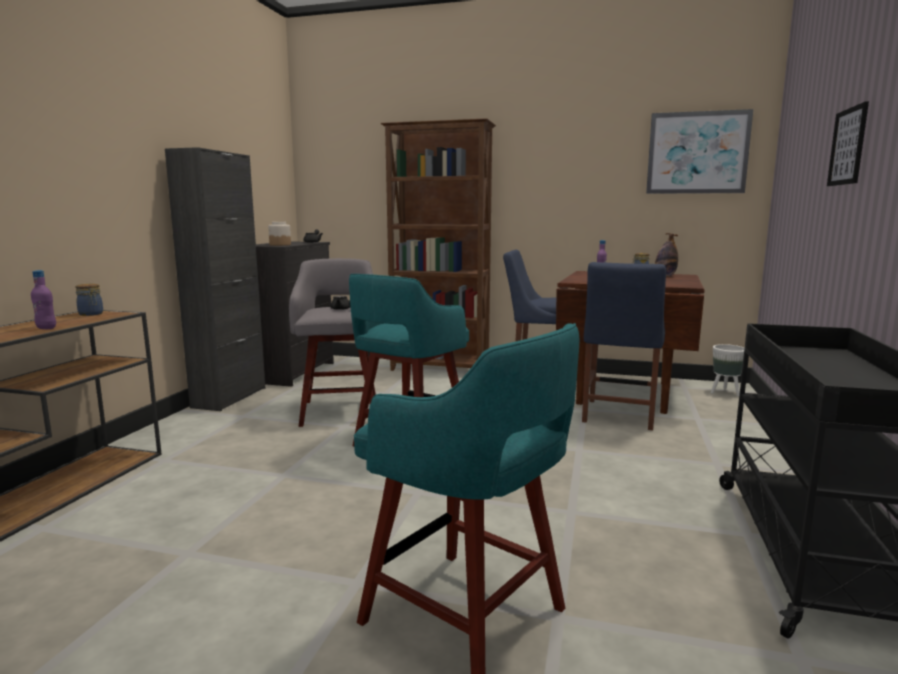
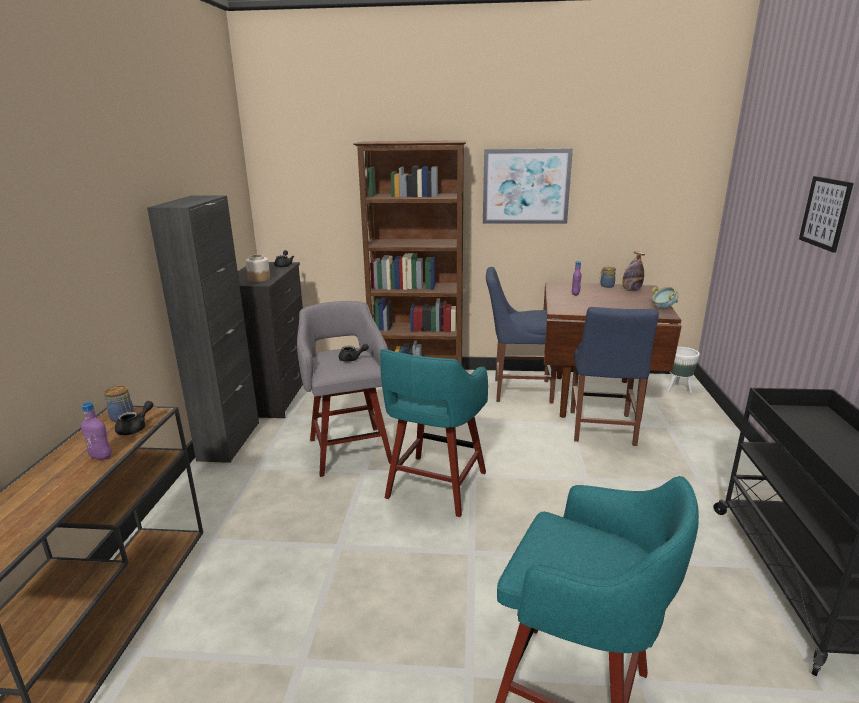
camera: 10 degrees left, 10 degrees up
picture [646,109,753,194] -> picture moved to [483,148,573,224]
none -> black teapot [115,401,154,435]
none -> bowl [652,287,679,309]

